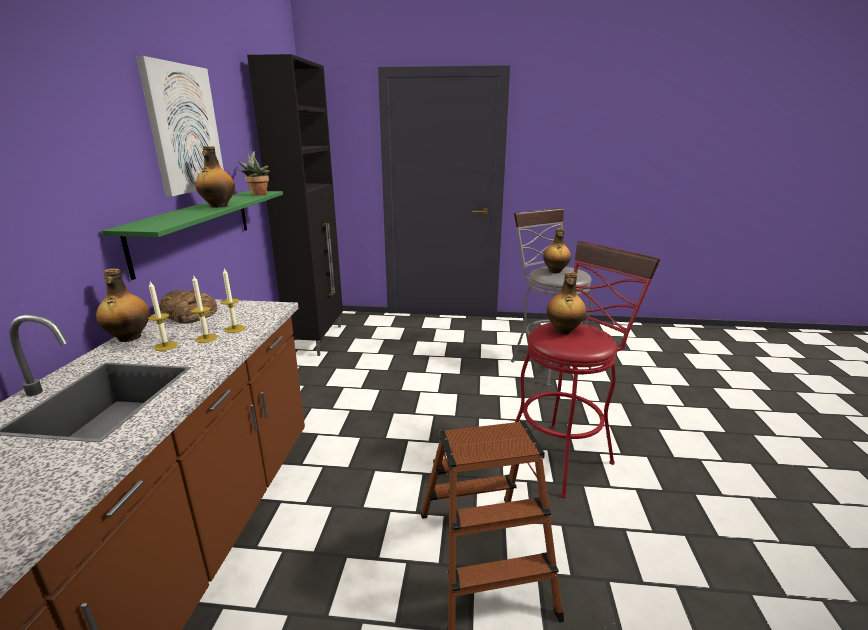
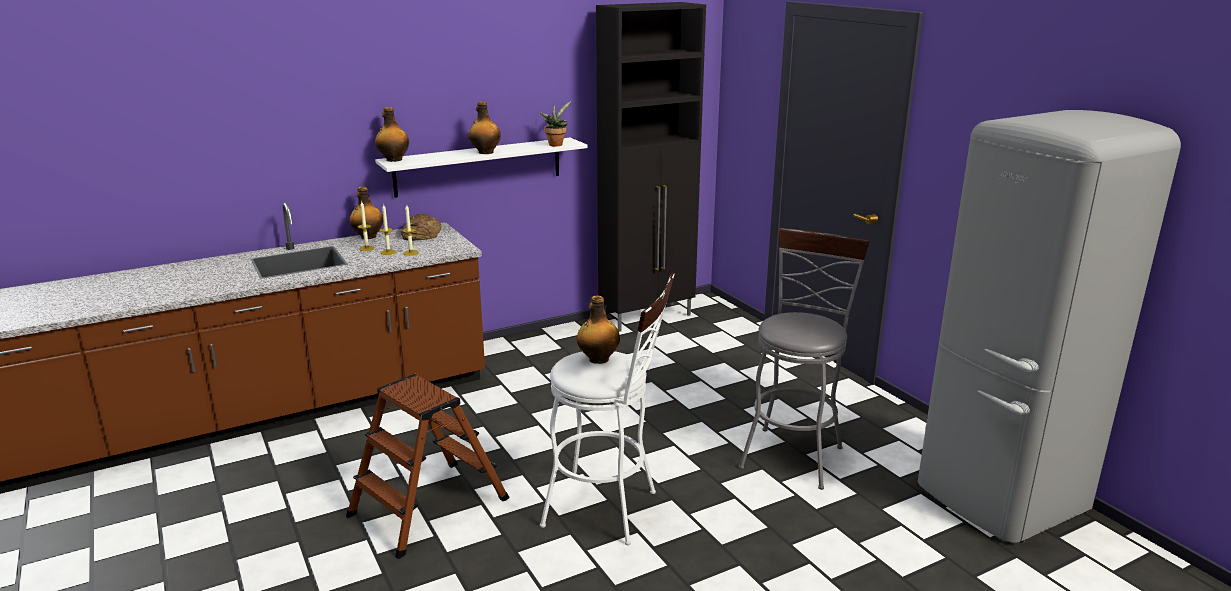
camera: 55 degrees right, 0 degrees up
green shelf [102,191,283,280] -> white shelf [375,138,588,198]
picture [136,56,224,196] -> none
red stool [515,241,660,498] -> white stool [540,273,674,545]
bottle [543,228,571,273] -> bottle moved to [375,107,409,162]
none -> grey fridge [918,110,1181,543]

